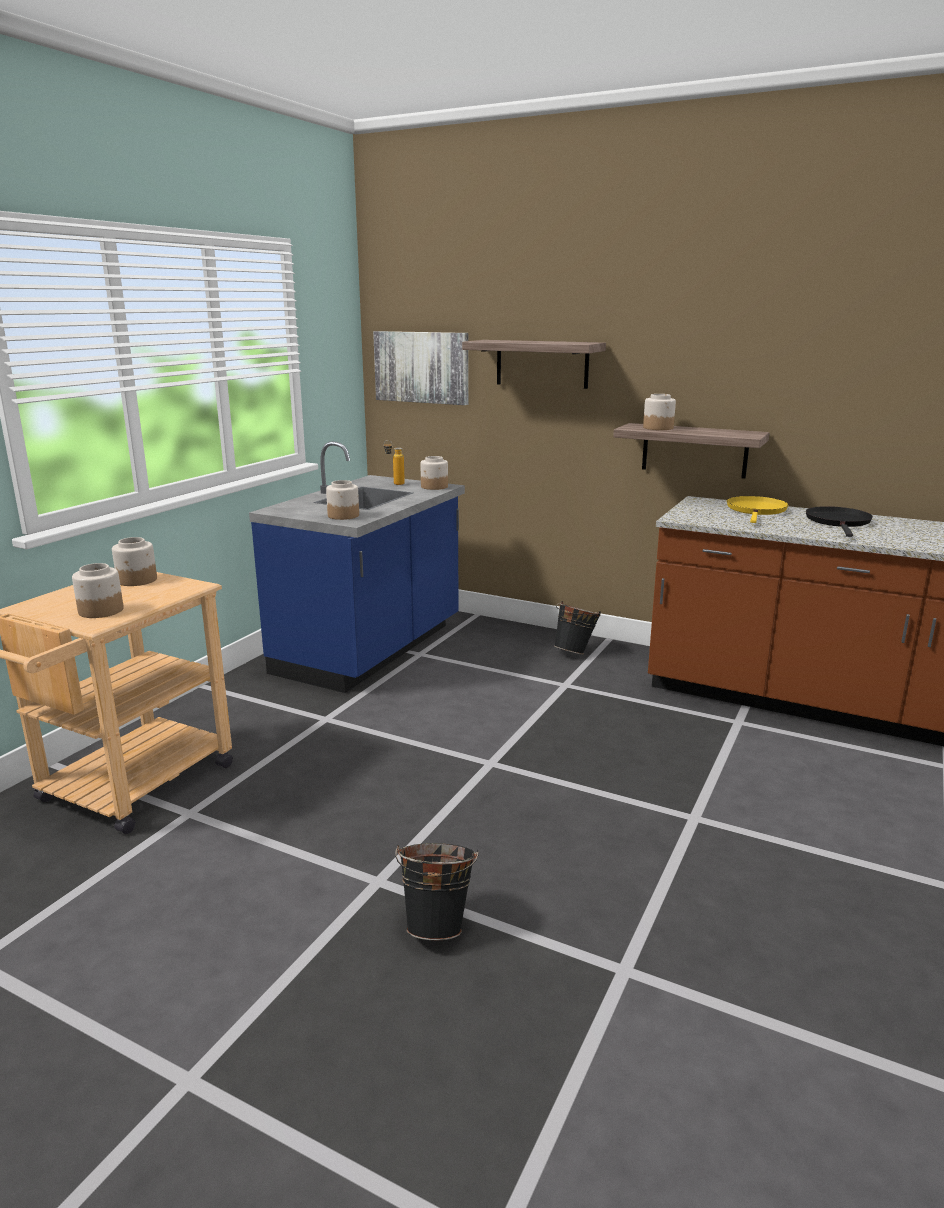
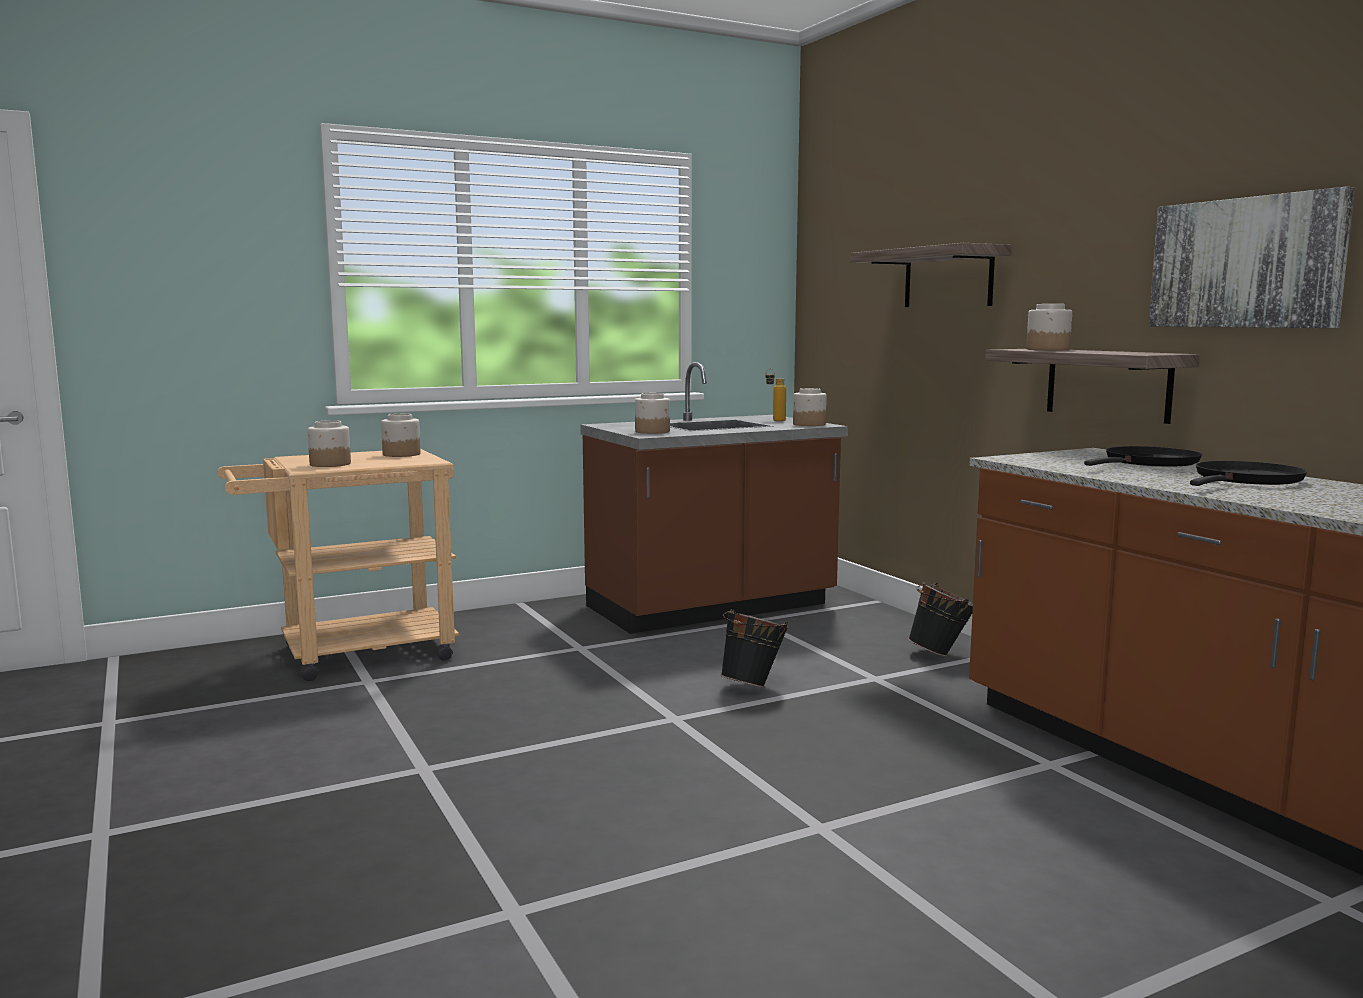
camera: 35 degrees right, 10 degrees down
blue counter [249,441,465,693] -> brown counter [580,362,848,634]
picture [373,331,469,405] -> picture moved to [1149,187,1355,328]
black bucket [395,843,478,940] -> black bucket moved to [720,609,789,688]
yellow frying pan [727,496,788,523] -> black frying pan [1084,446,1202,466]

